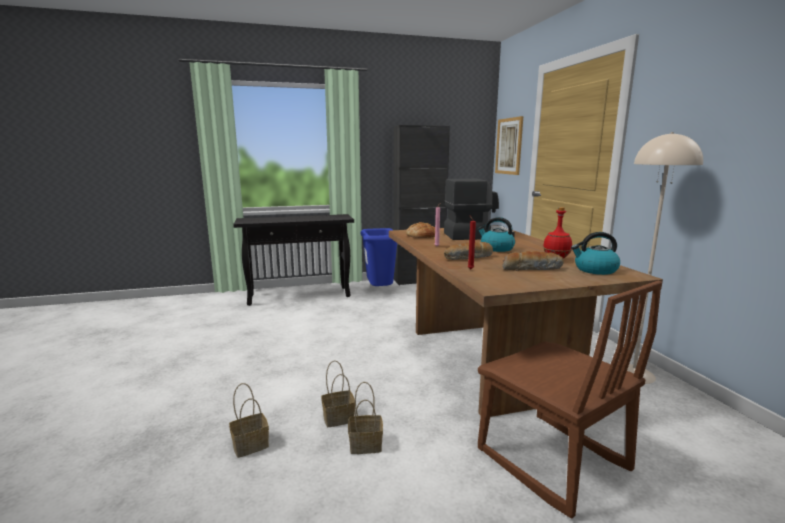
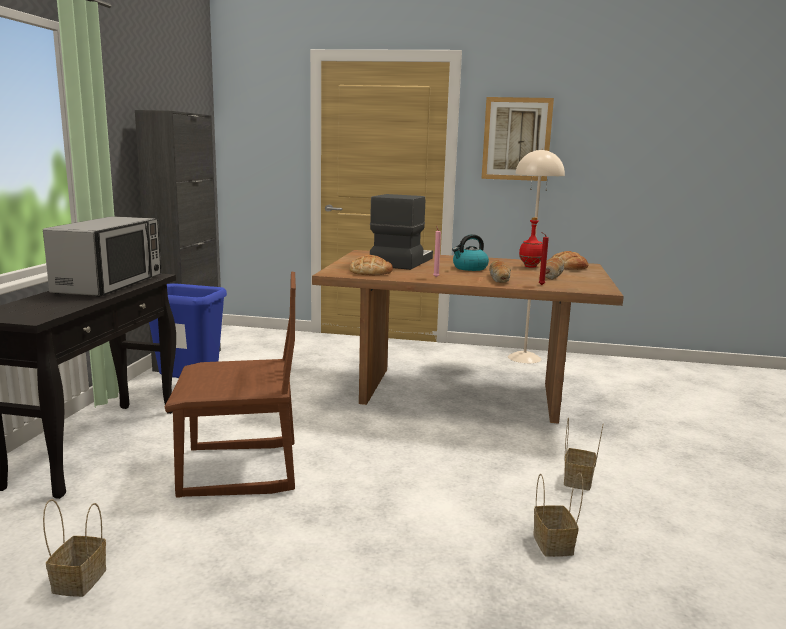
camera: 65 degrees left, 0 degrees up
basket [321,360,355,427] -> basket moved to [43,499,106,597]
brown chair [478,281,662,519] -> brown chair moved to [164,272,296,498]
picture [495,116,523,175] -> picture moved to [482,97,554,181]
kettle [571,232,620,275] -> bread [552,251,588,270]
none -> microwave [43,216,162,297]

